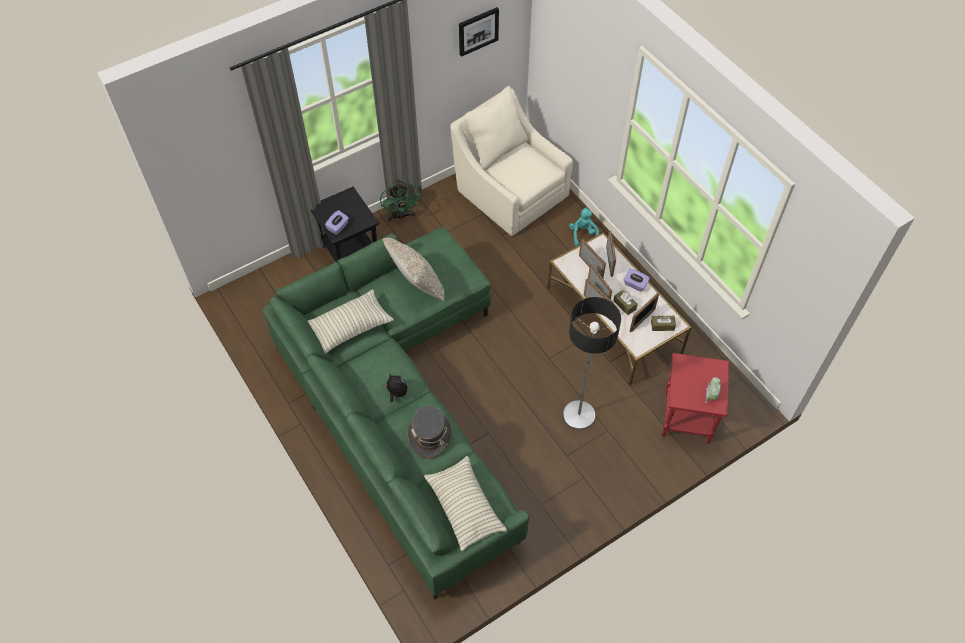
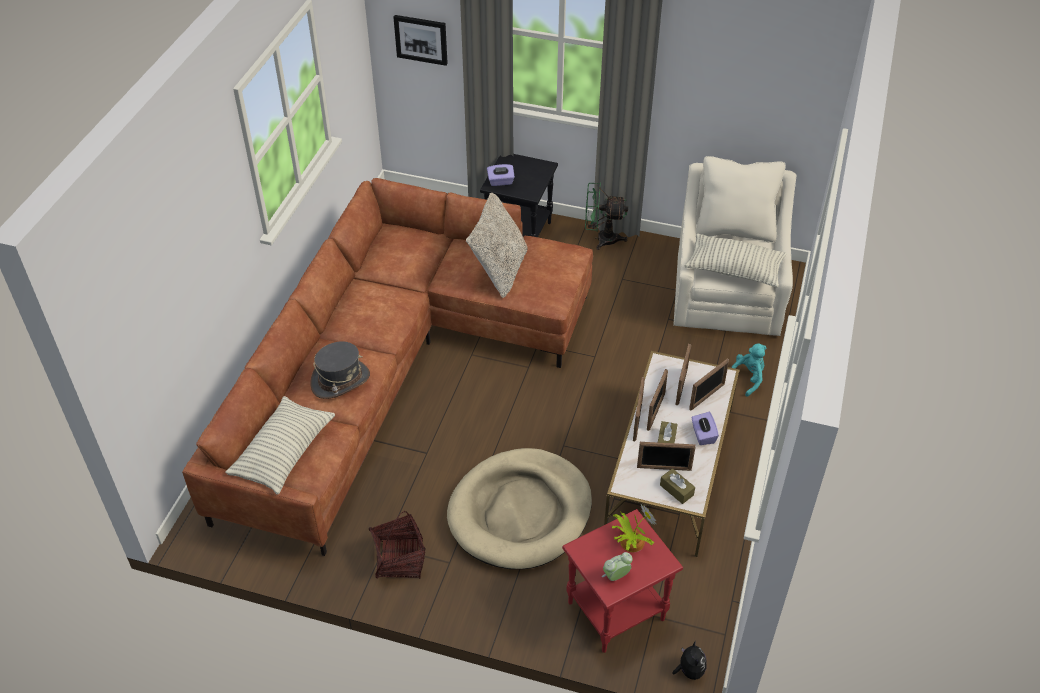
camera: 50 degrees right, 10 degrees down
green sofa [263,227,529,599] -> brown sofa [182,178,593,556]
pillow [308,289,394,354] -> pillow moved to [685,233,787,287]
green fan [380,180,421,221] -> green fan turned 60 degrees clockwise [585,182,628,250]
plush toy [383,374,407,402] -> plush toy moved to [672,641,707,680]
picture [459,7,499,57] -> picture moved to [393,15,448,66]
floor lamp [563,297,621,430] -> beige dog bed [447,448,592,569]
none -> basket [369,511,426,579]
none -> potted plant [612,504,656,552]

